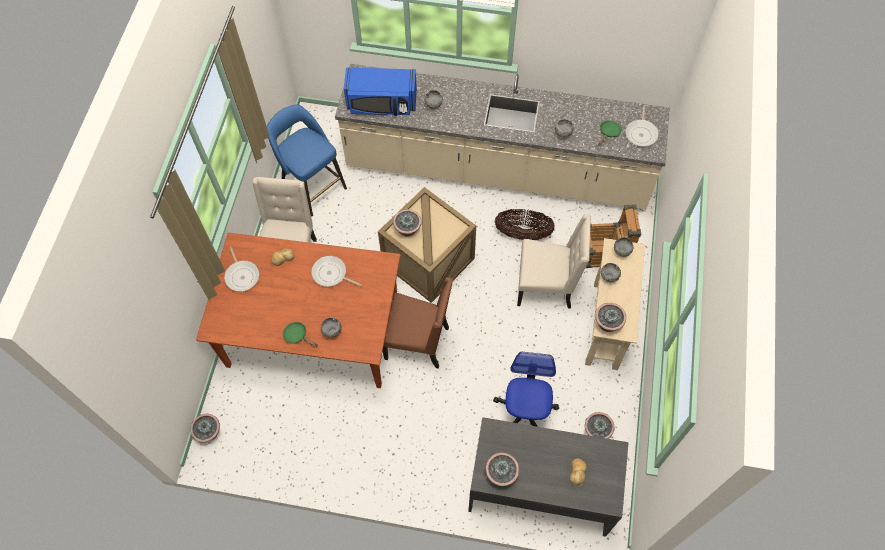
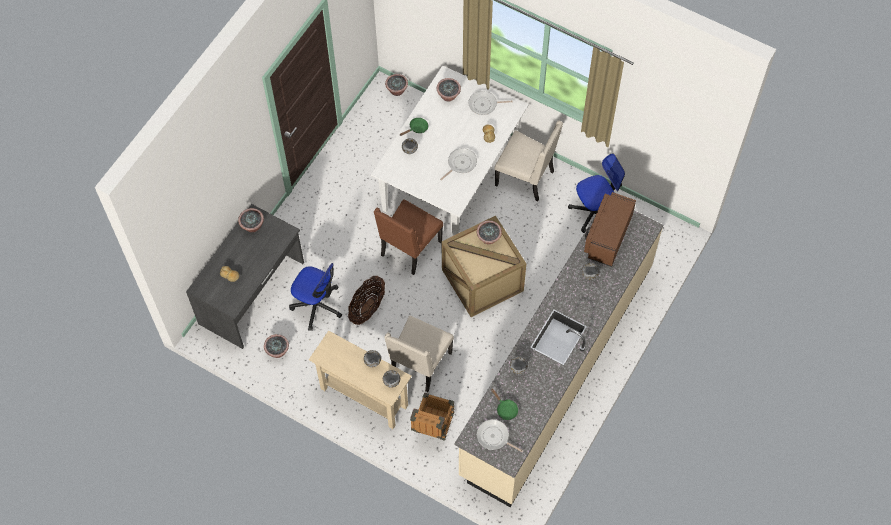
camera: 110 degrees right, 0 degrees up
brown dining table [196,233,401,388] -> white dining table [371,66,529,236]
blue stool [267,105,347,217] -> office chair [568,153,625,233]
blue microwave [344,67,417,116] -> brown microwave [584,192,636,267]
basket [495,209,555,240] -> basket moved to [348,276,385,325]
potted plant [595,303,626,332] -> potted plant moved to [437,78,461,102]

